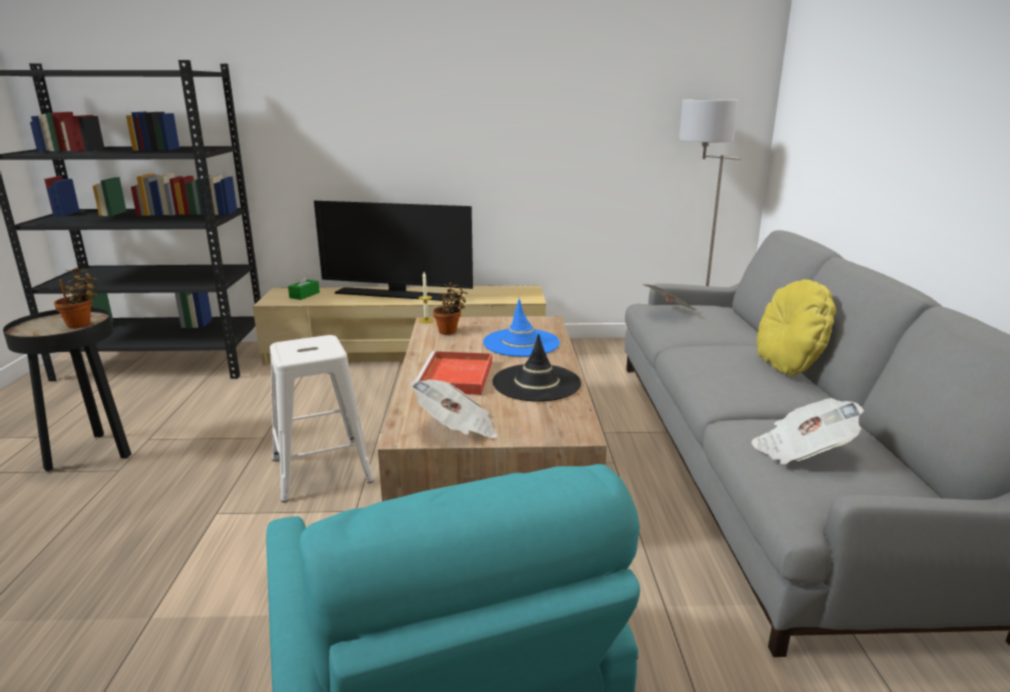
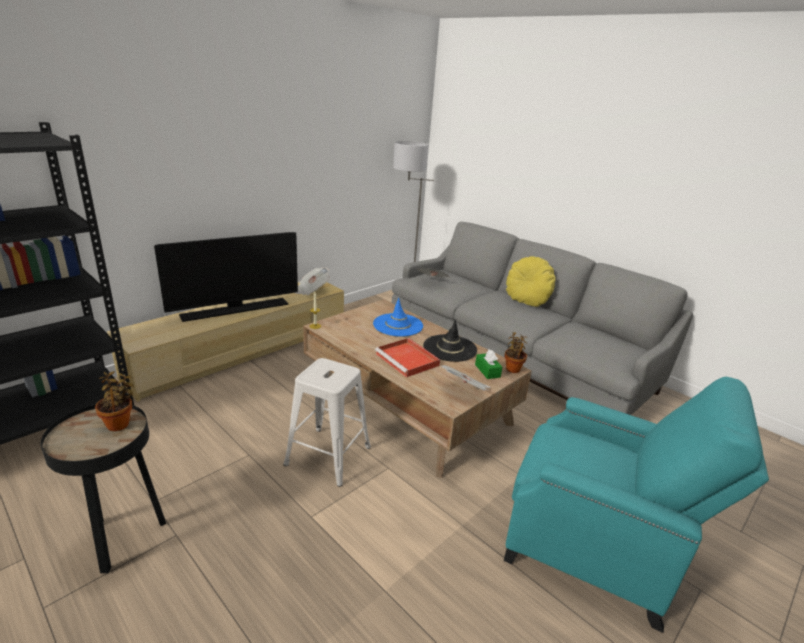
camera: 45 degrees left, 5 degrees up
green tissue box [288,272,320,300] -> green tissue box moved to [475,350,502,379]
potted plant [433,282,468,335] -> potted plant moved to [505,332,527,373]
newspaper [751,398,864,464] -> newspaper moved to [296,267,330,295]

